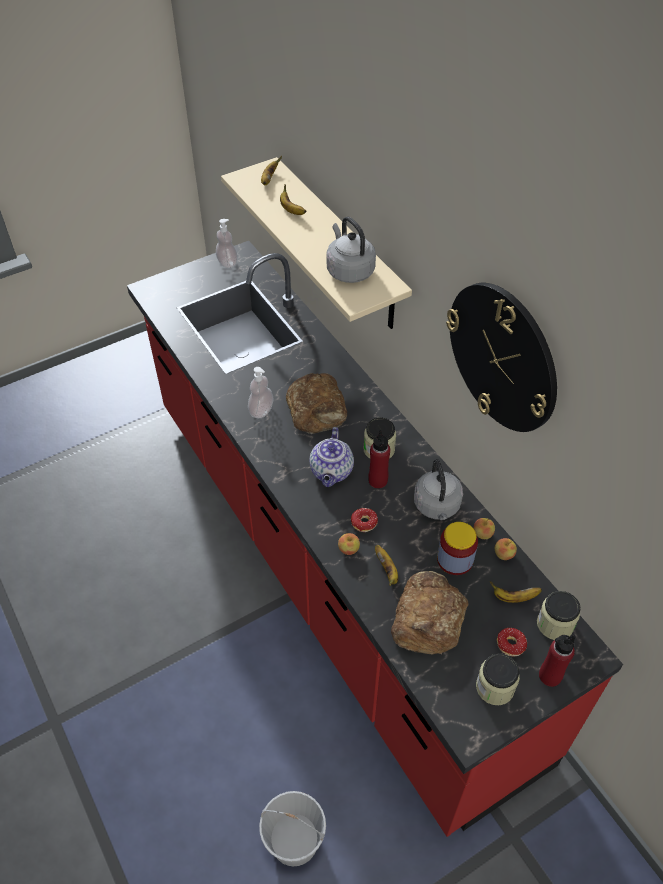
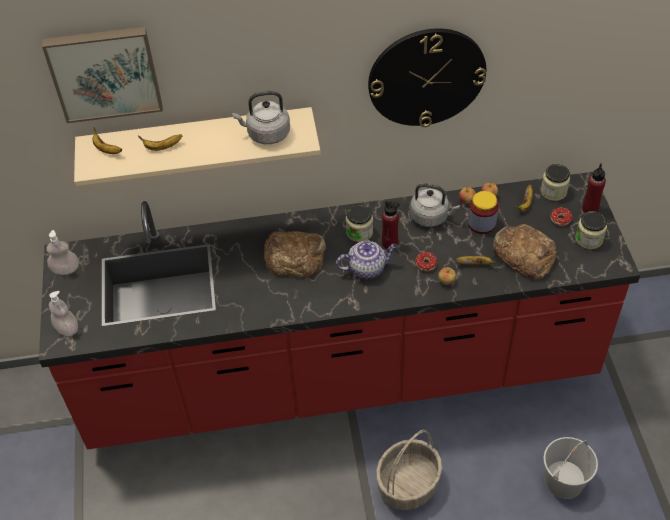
camera: 65 degrees left, 0 degrees up
soap dispenser [248,367,274,418] -> soap dispenser moved to [49,291,78,336]
teapot [309,427,354,487] -> teapot turned 45 degrees counterclockwise [336,240,397,279]
none -> picture [42,27,163,123]
none -> basket [376,429,442,510]

